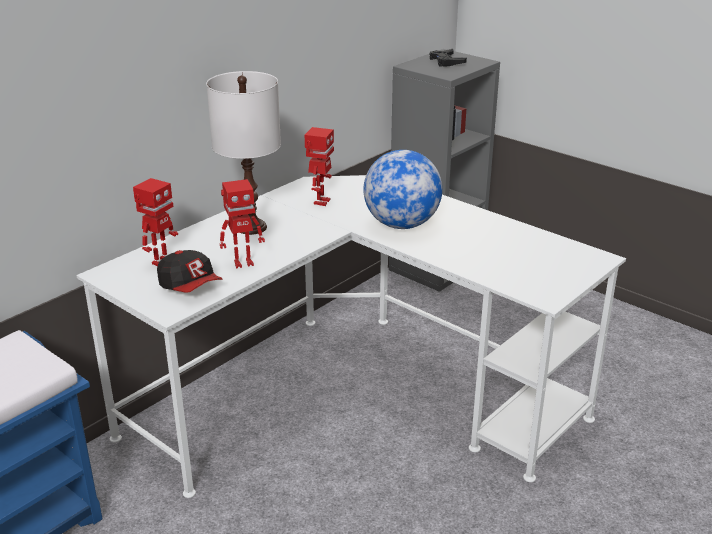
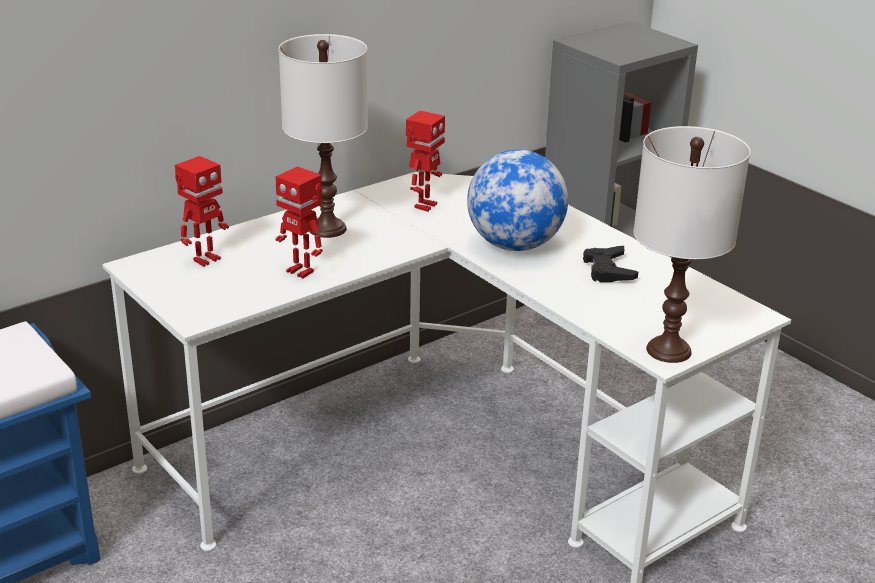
camera: 10 degrees right, 0 degrees up
cap [157,250,223,293] -> none
toy robot [220,179,265,268] -> toy robot turned 45 degrees clockwise [275,166,323,279]
black game controller [429,49,467,67] -> black game controller moved to [583,246,638,282]
none -> white table lamp [633,126,750,363]

